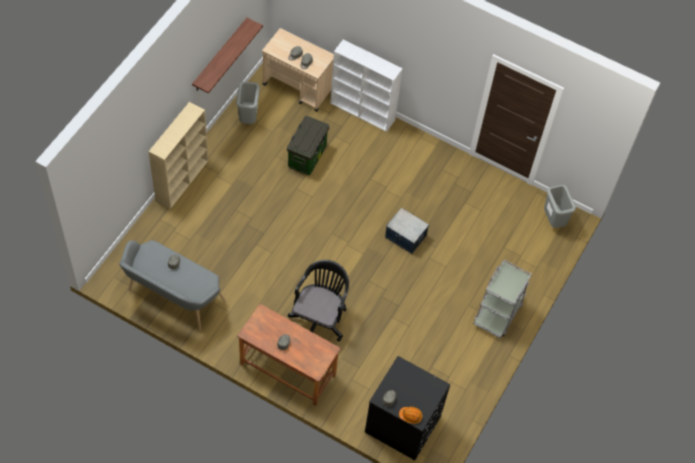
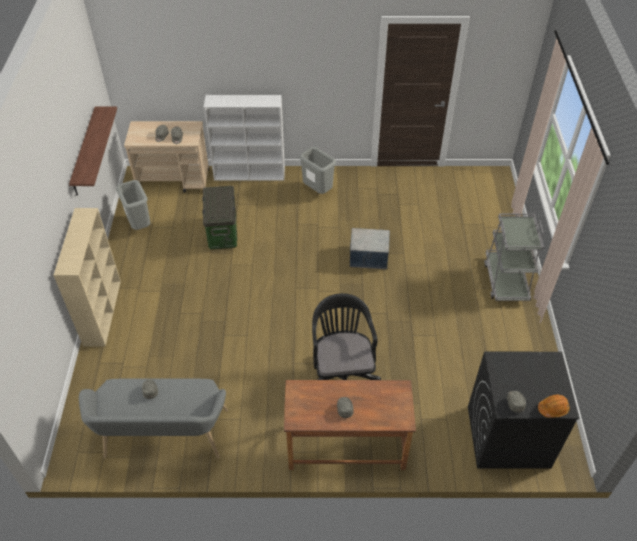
camera: 25 degrees left, 10 degrees down
grey trash can [544,184,576,228] -> grey trash can moved to [299,147,336,194]

